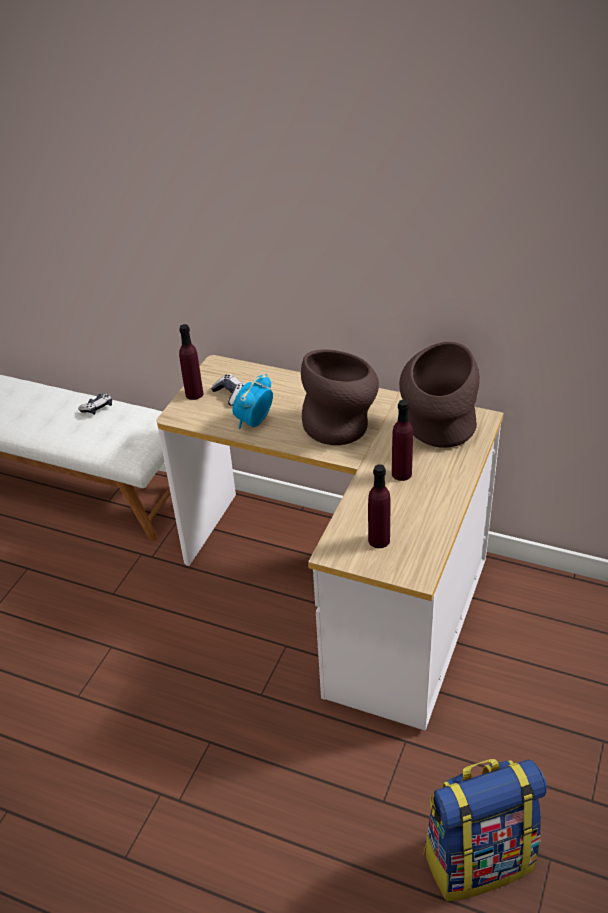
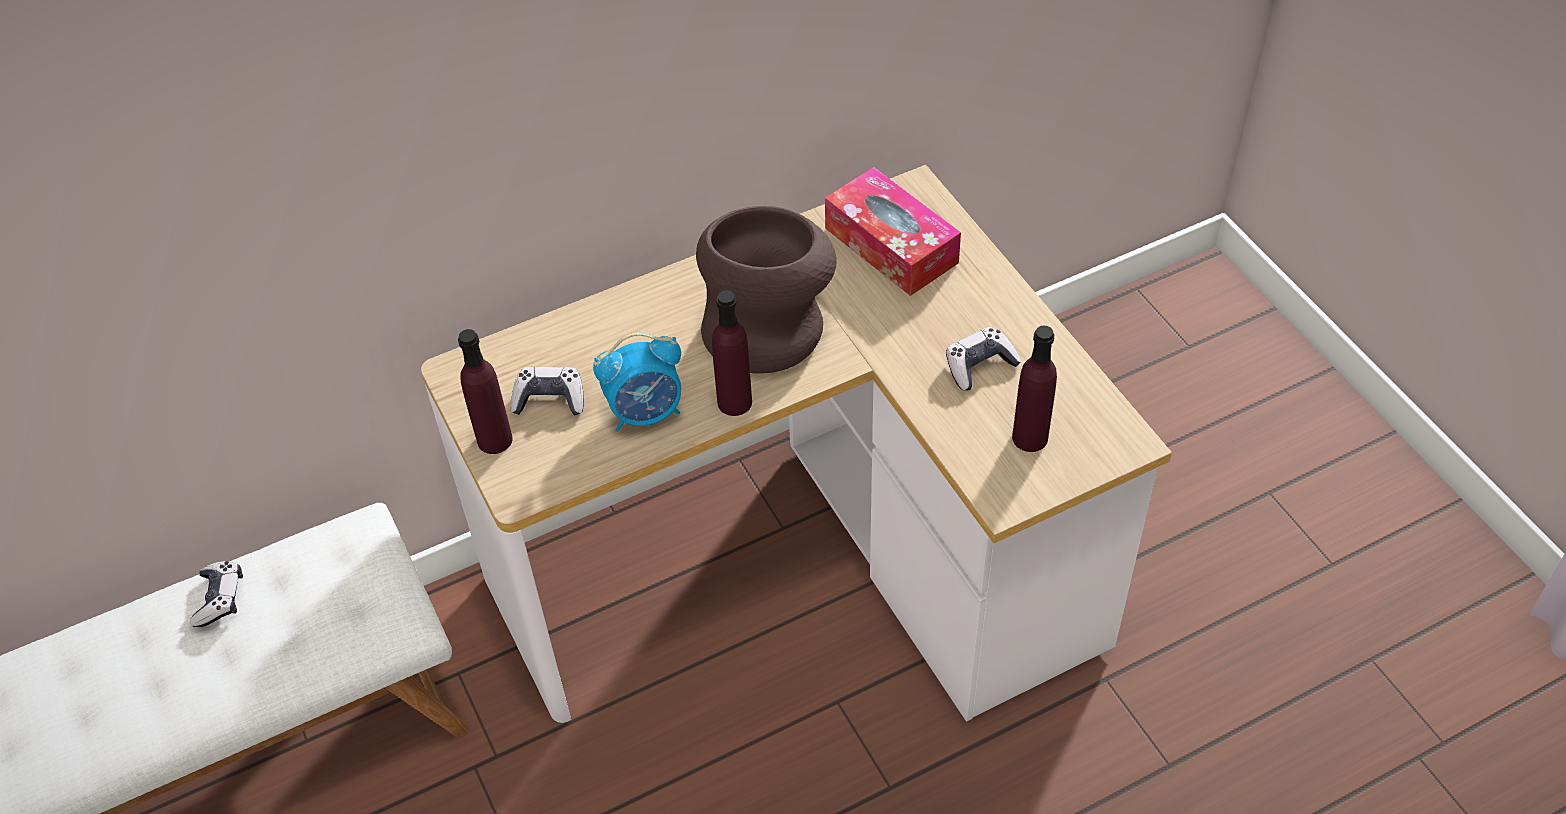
camera: 50 degrees left, 10 degrees up
alarm clock [232,374,273,429] -> alarm clock turned 90 degrees counterclockwise [593,333,681,432]
purple bottle [392,400,413,481] -> purple bottle moved to [712,290,752,416]
brown vase [399,342,480,448] -> tissue box [825,167,961,296]
backpack [423,759,547,901] -> none
none -> game controller [946,327,1022,390]

